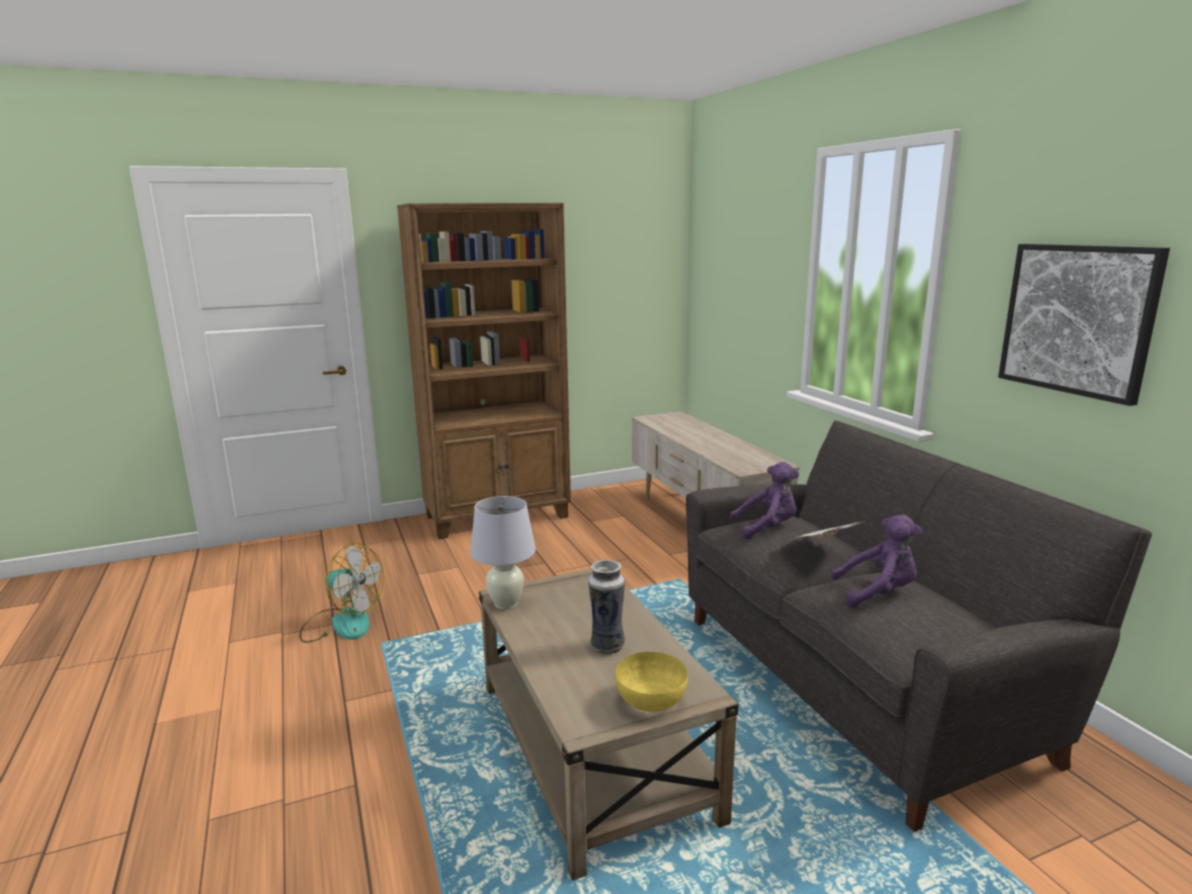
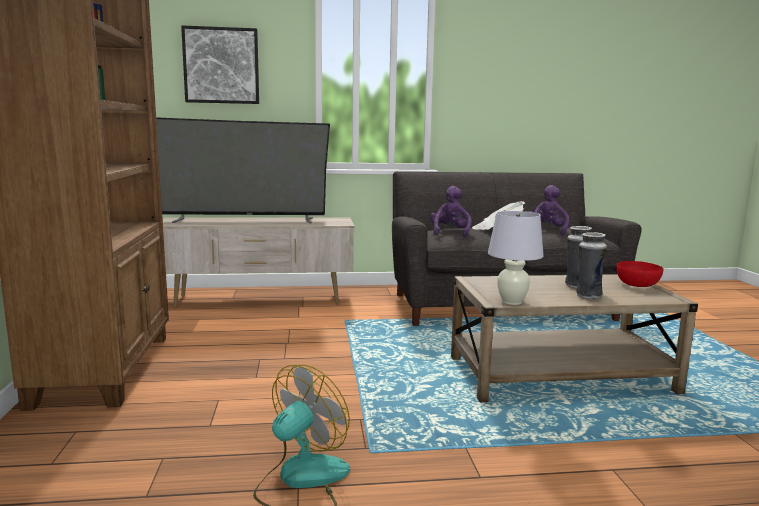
camera: 75 degrees left, 5 degrees down
yellow bowl [615,652,688,712] -> red bowl [616,261,663,287]
picture [998,244,1170,406] -> picture moved to [181,25,259,104]
none -> television [156,117,330,224]
none -> vase [576,232,607,300]

